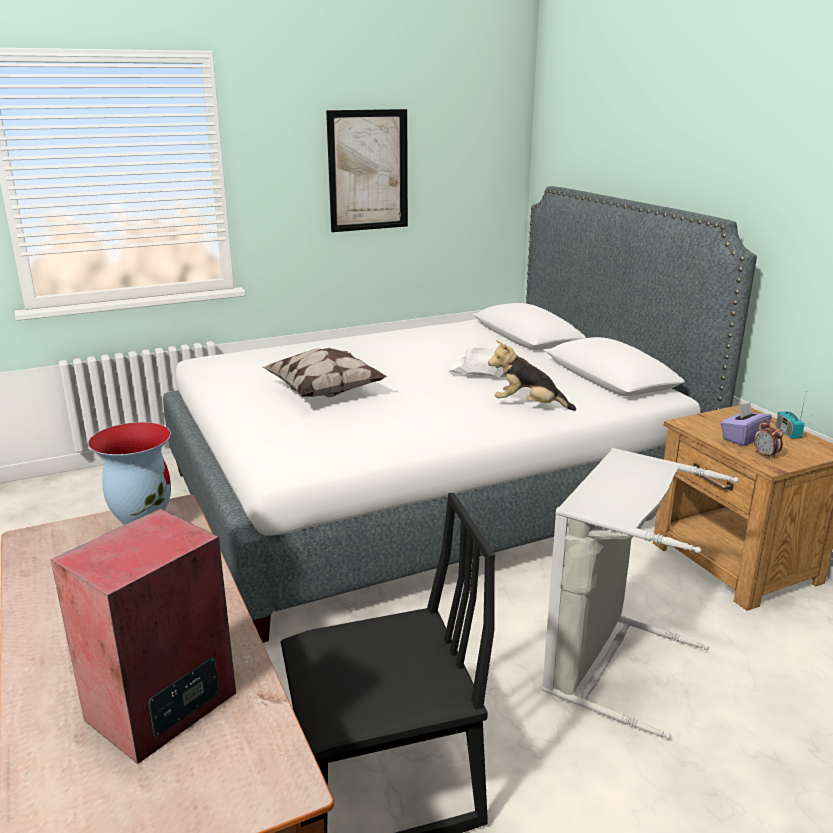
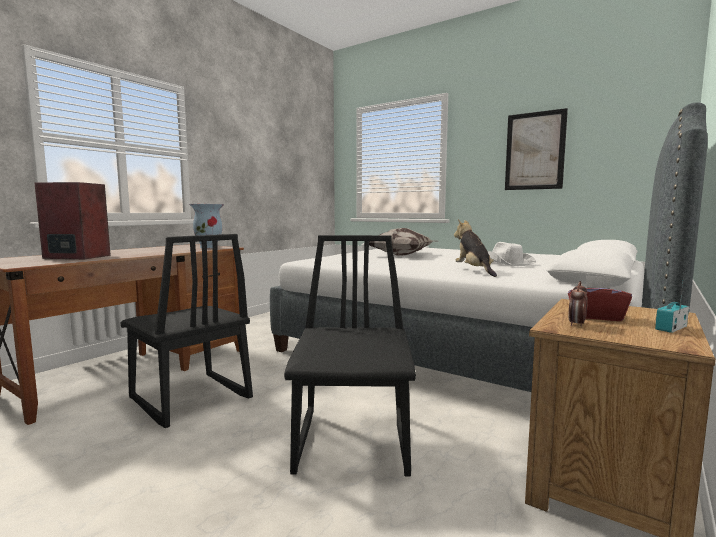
camera: 60 degrees right, 15 degrees down
grey laundry basket [542,448,739,740] -> black chair [284,235,416,476]
purple tissue box [721,402,772,446] -> red tissue box [568,275,632,321]

